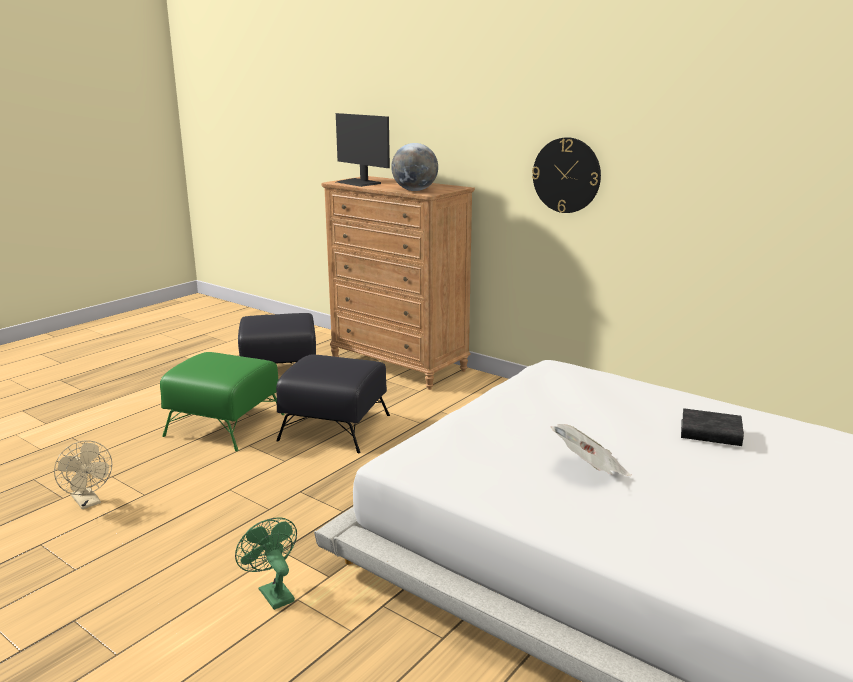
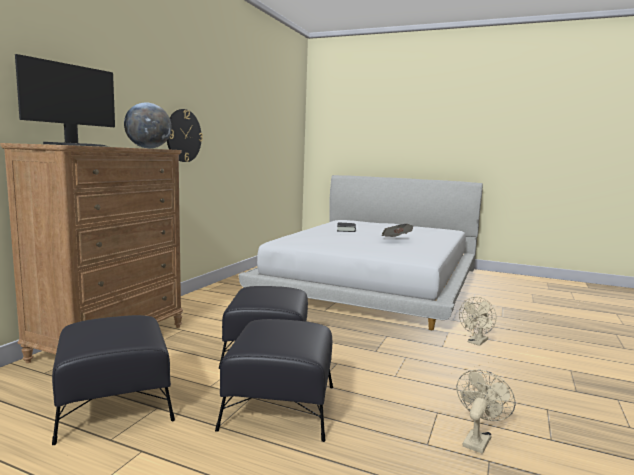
camera: 105 degrees left, 10 degrees down
green ottoman [160,352,285,451] -> black ottoman [215,319,333,442]
green fan [235,517,297,610] -> beige fan [459,297,496,346]

